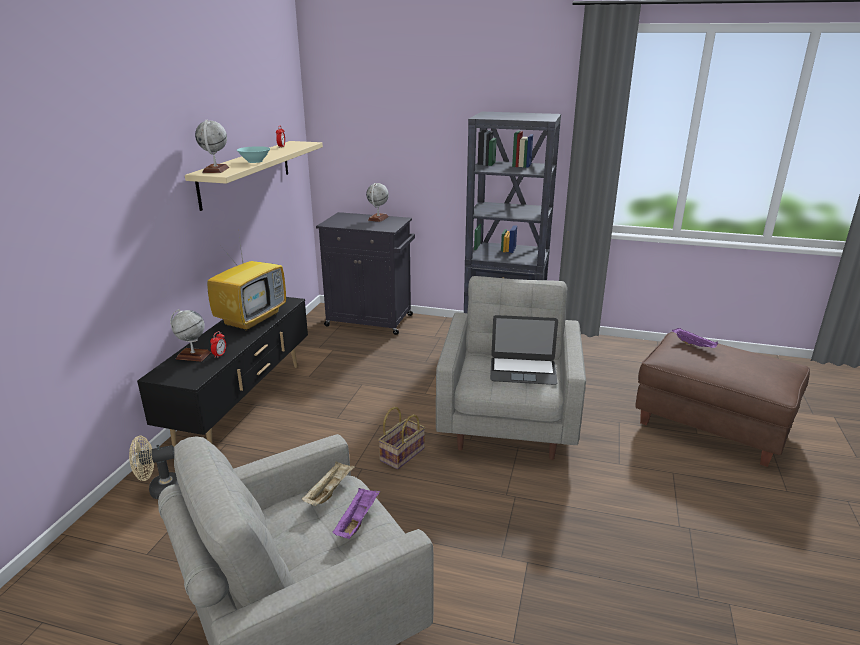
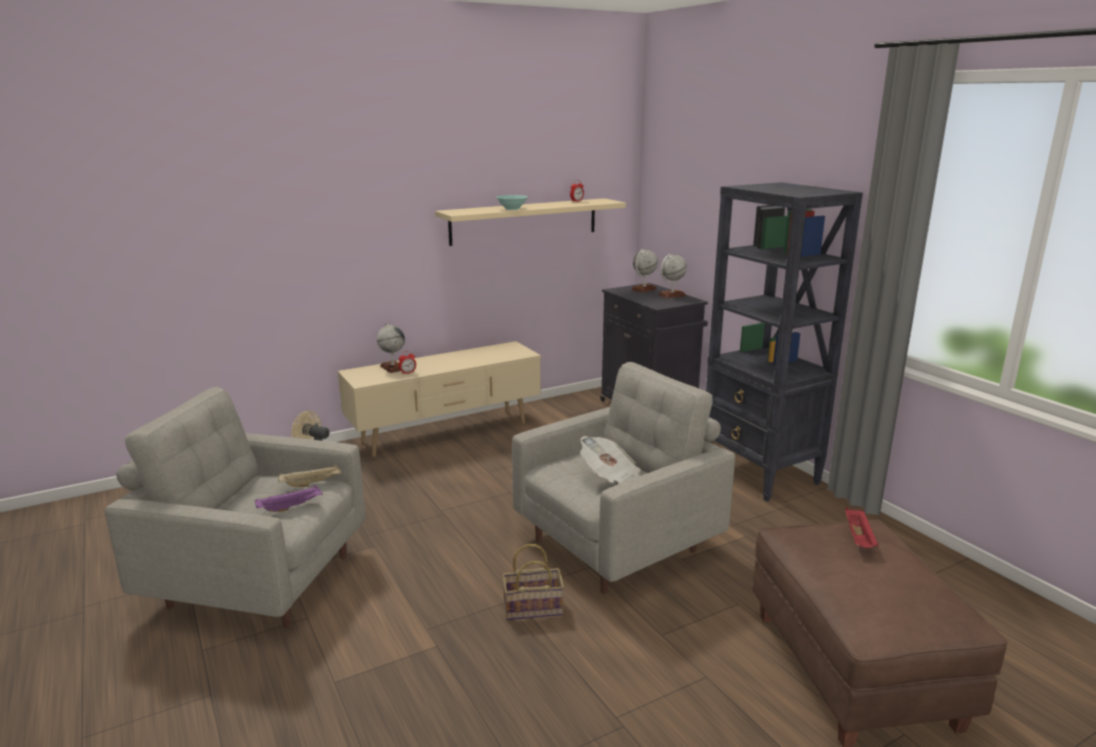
camera: 45 degrees right, 5 degrees down
black tv stand [137,297,308,447] -> beige tv stand [338,341,541,457]
globe [195,120,229,173] -> globe moved to [631,249,658,293]
television [207,236,286,331] -> none
basket [378,407,425,469] -> basket moved to [502,544,564,620]
laptop [490,315,558,385] -> newspaper [580,436,641,483]
purple tray [672,328,718,348] -> red tray [845,507,879,548]

